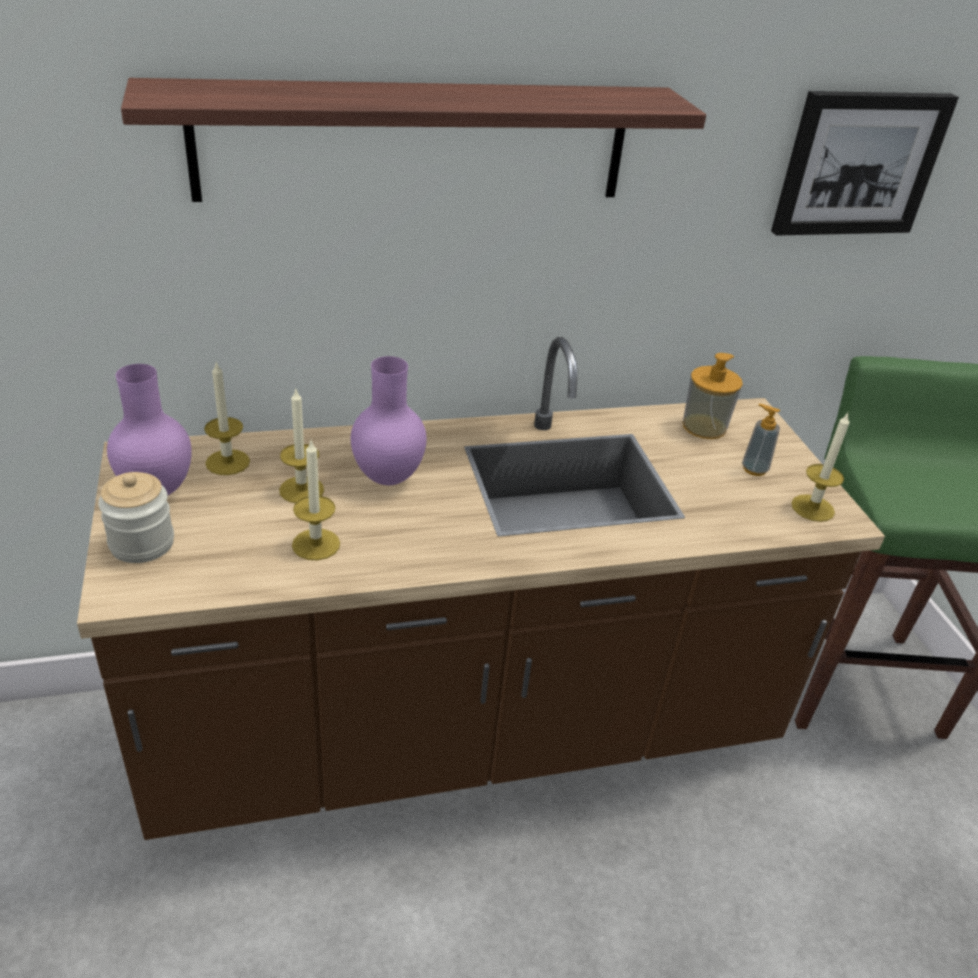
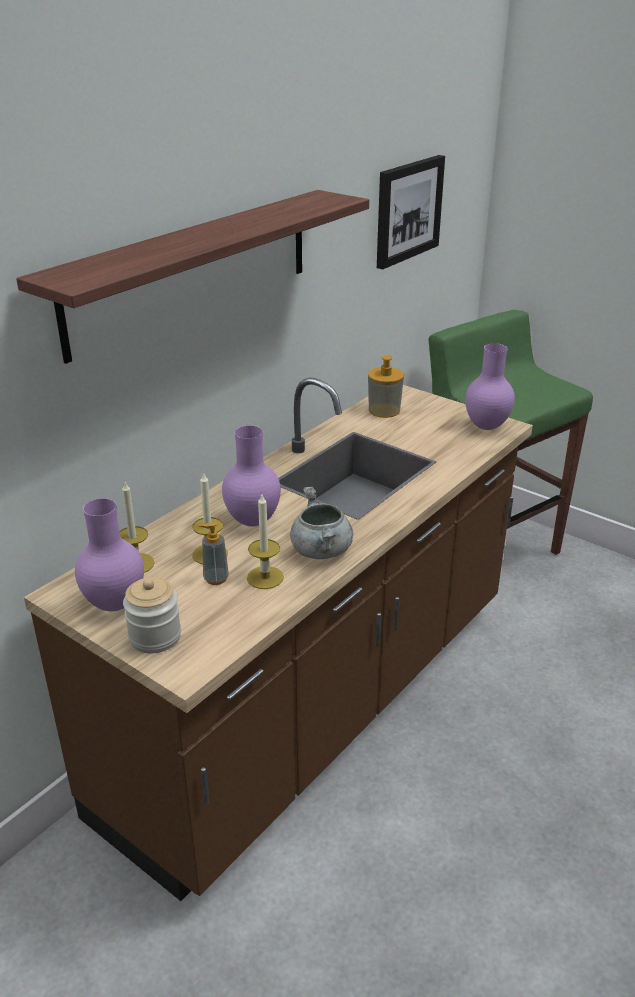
camera: 35 degrees left, 5 degrees down
soap dispenser [742,404,780,476] -> soap dispenser moved to [198,522,229,585]
candle [791,413,850,522] -> purple vase [465,343,515,430]
none -> grey cooking pot [290,487,353,559]

